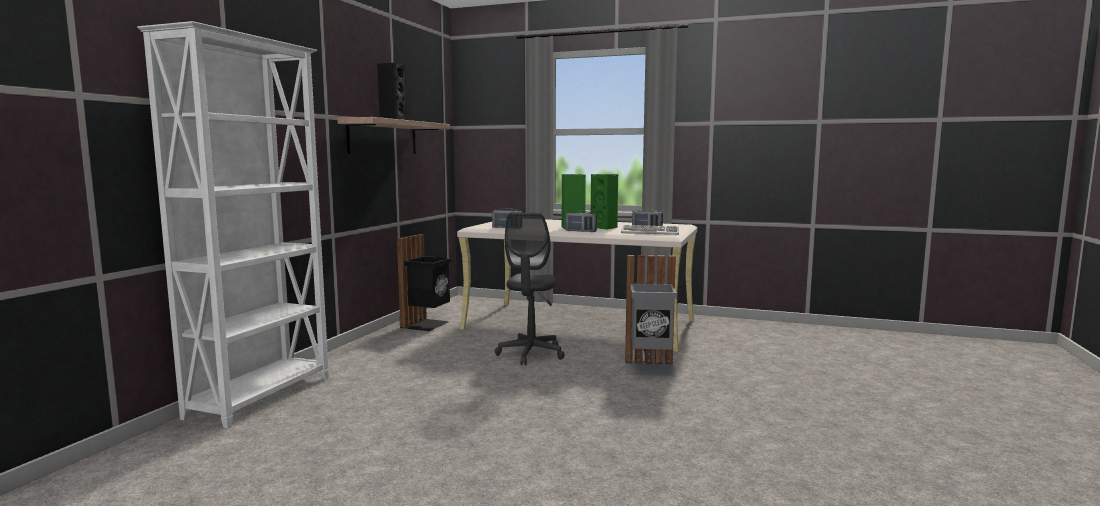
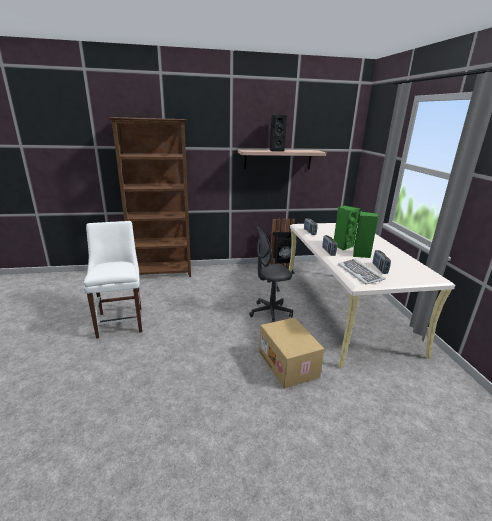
camera: 60 degrees right, 15 degrees up
white bookcase [137,21,329,429] -> brown bookcase [108,117,191,277]
grey trash can [625,255,677,376] -> cardboard box [259,317,324,389]
none -> white chair [84,221,142,339]

